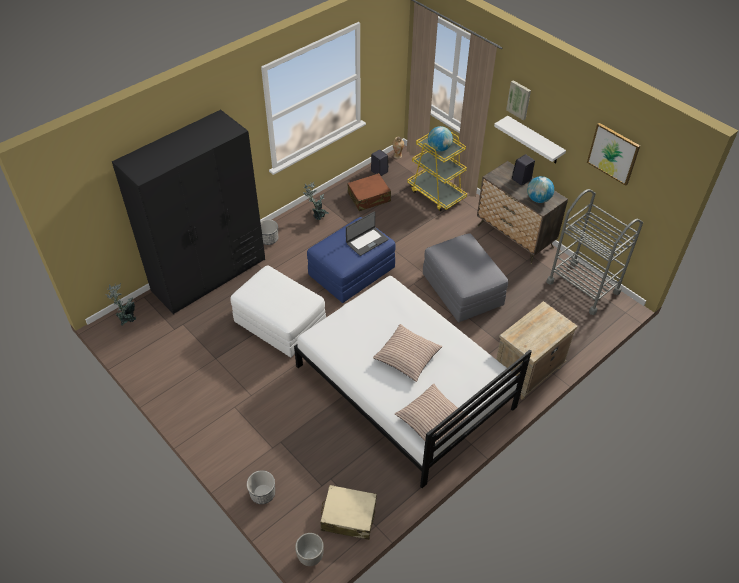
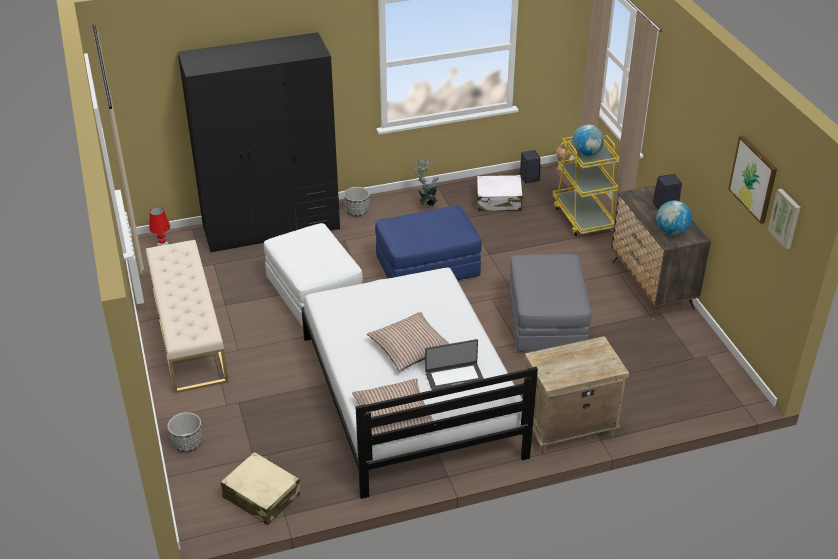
camera: 25 degrees right, 10 degrees down
potted plant [105,283,137,326] -> red table lamp [149,207,170,246]
planter [295,533,324,566] -> none
laptop [346,211,389,256] -> laptop moved to [425,339,484,390]
brown suitcase [347,173,391,211] -> white suitcase [476,175,525,211]
white shelf [494,116,566,164] -> none
picture [506,80,531,121] -> picture moved to [768,189,801,249]
grey cart [546,189,643,315] -> none
none -> beige bench [146,240,229,394]

